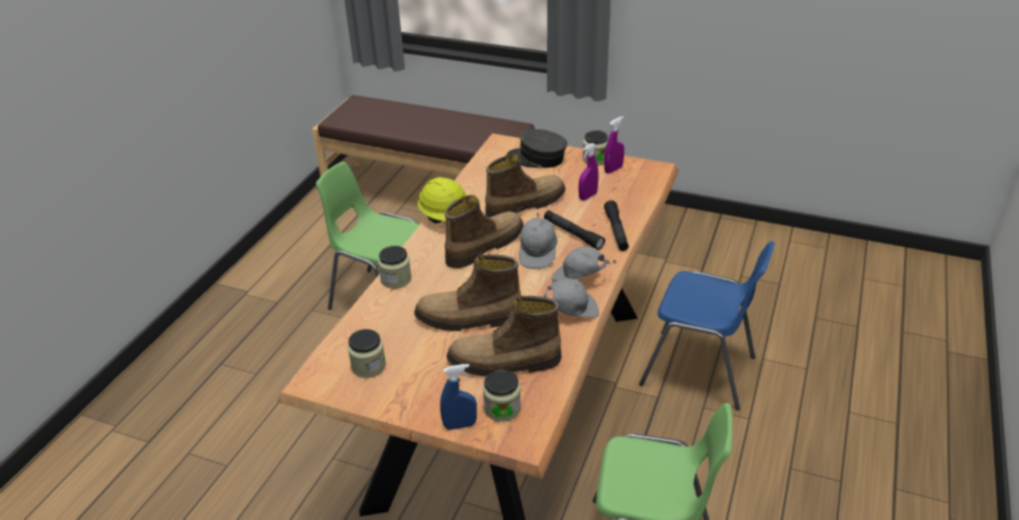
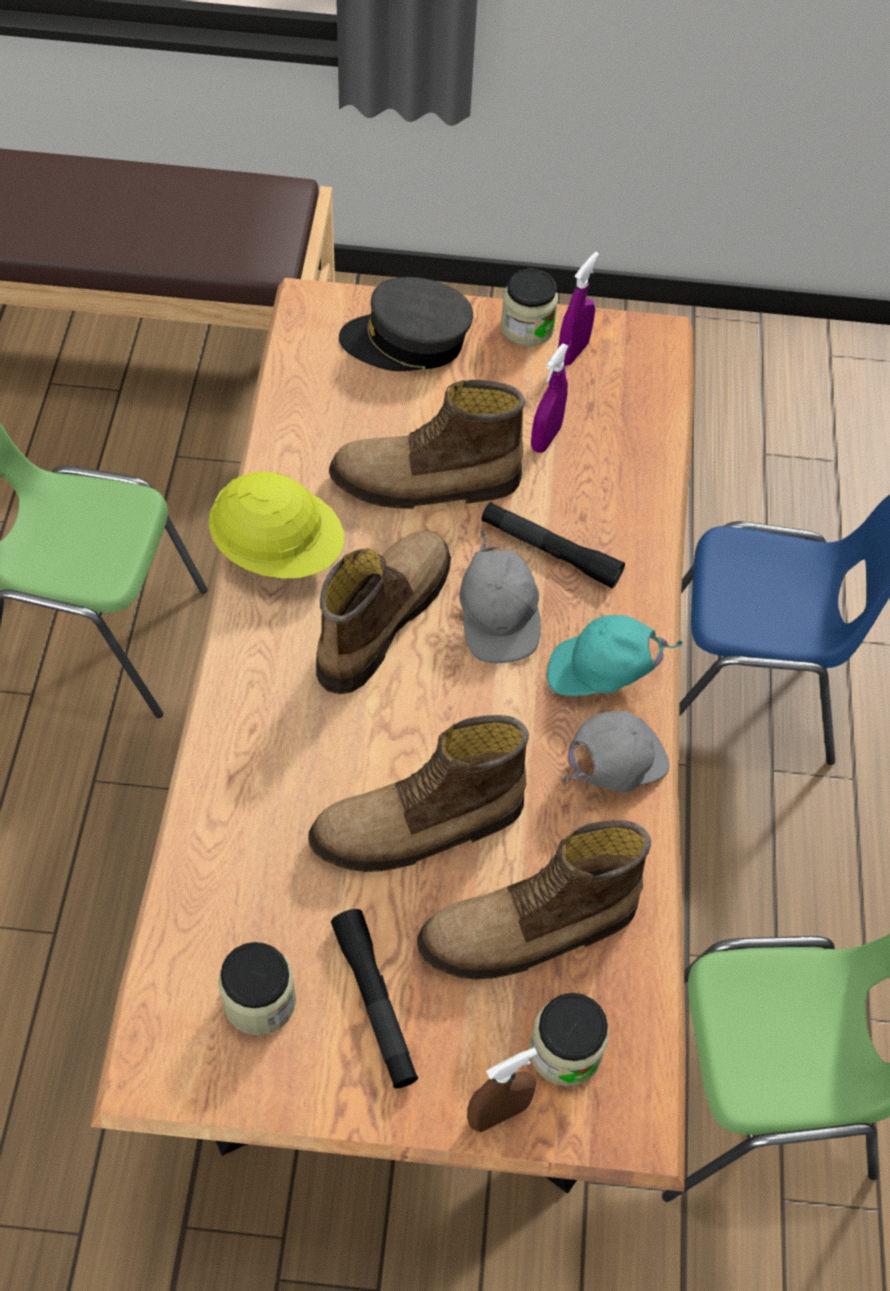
camera: 20 degrees left, 20 degrees up
jar [378,246,411,289] -> none
blue spray bottle [440,364,477,430] -> brown spray bottle [467,1047,538,1132]
boot [485,154,566,217] -> boot turned 135 degrees counterclockwise [329,380,525,509]
grey cap [552,247,616,281] -> turquoise cap [547,615,683,696]
black flashlight [604,200,629,251] -> black flashlight moved to [331,909,418,1088]

